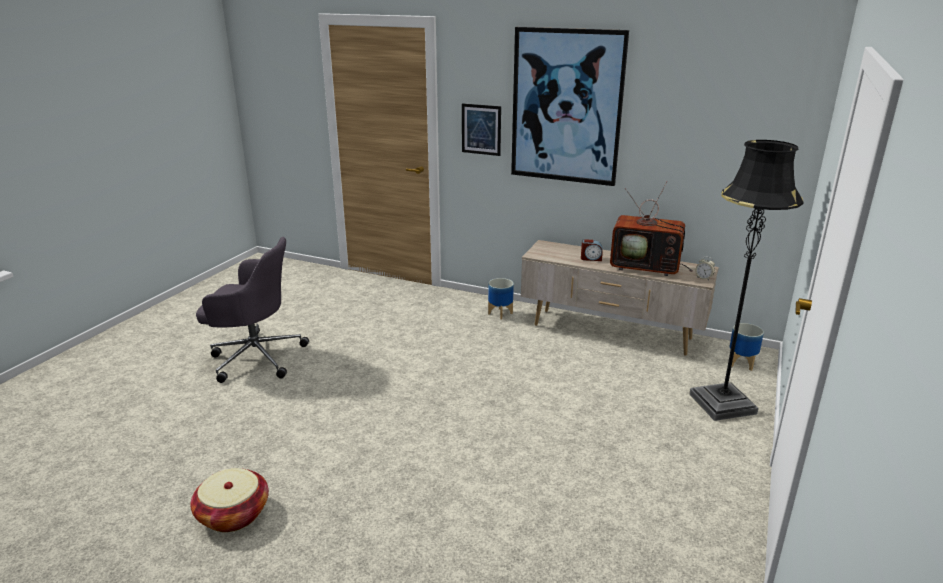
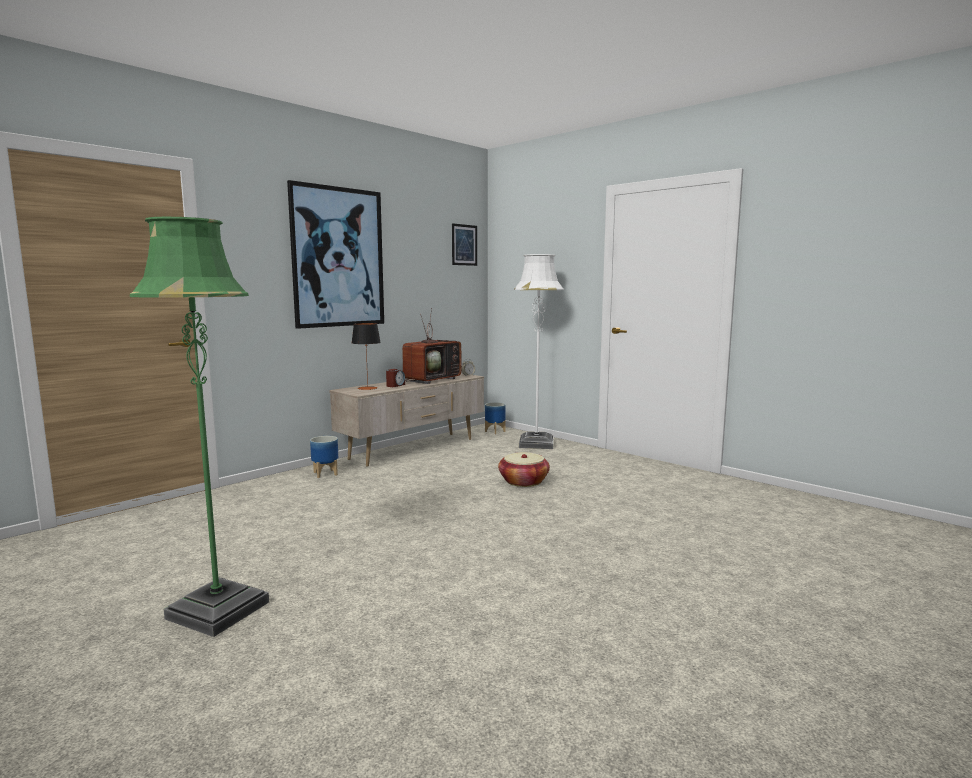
camera: 70 degrees left, 15 degrees down
basket [190,468,269,532] -> basket moved to [498,452,550,487]
grey office chair [196,237,309,383] -> green floor lamp [130,217,269,637]
picture [462,103,501,156] -> picture moved to [452,223,477,266]
black floor lamp [689,140,804,421] -> white floor lamp [514,254,564,449]
none -> table lamp [352,323,381,390]

